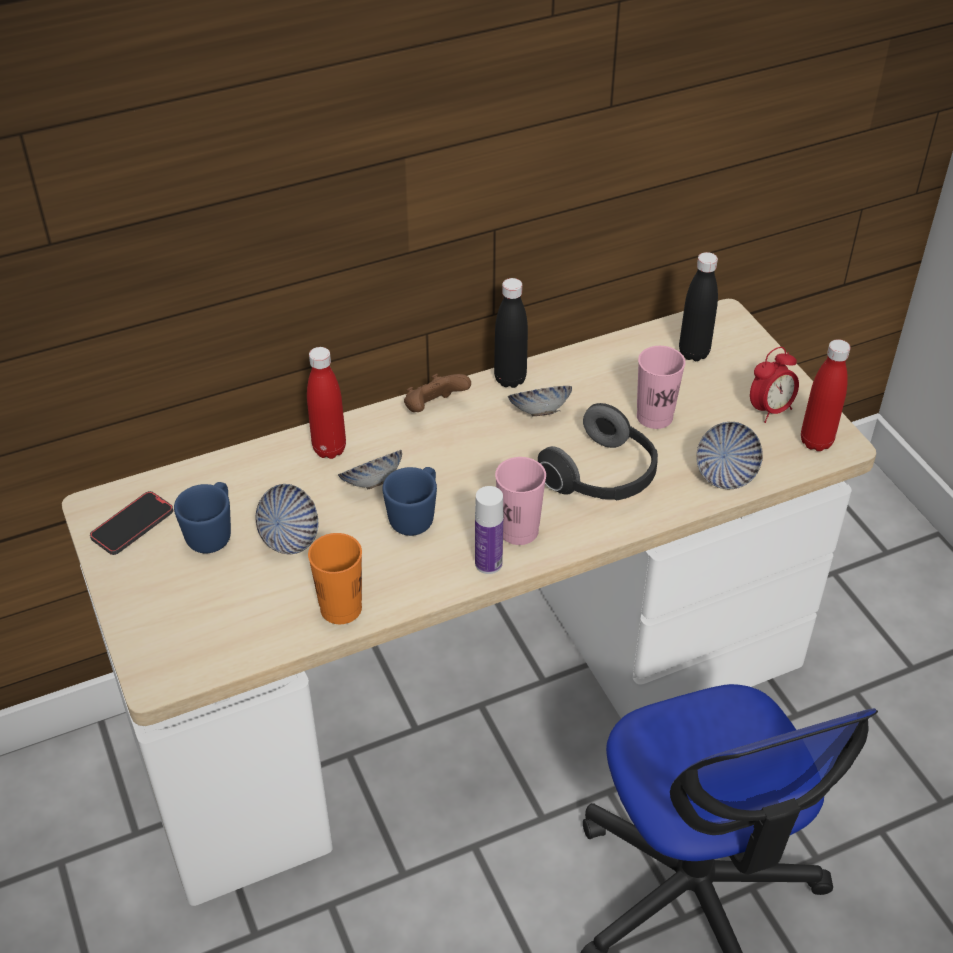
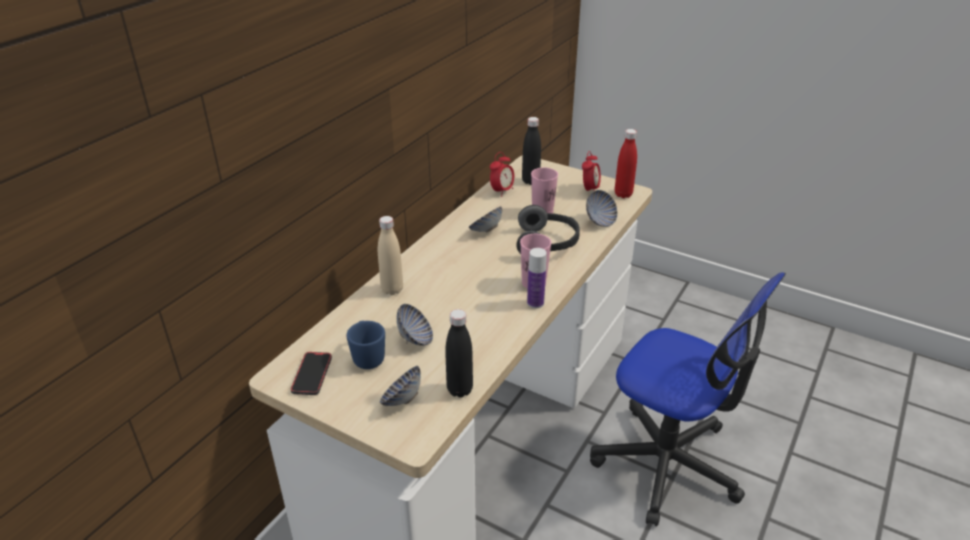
camera: 35 degrees left, 10 degrees down
red bottle [307,347,346,459] -> beige bottle [378,216,403,295]
orange cup [308,533,362,624] -> none
bowl [338,450,402,489] -> bowl moved to [380,366,421,406]
blue mug [382,467,437,536] -> none
brown game controller [404,374,471,412] -> none
black bottle [494,278,528,388] -> black bottle moved to [445,309,473,398]
none -> alarm clock [490,152,514,197]

